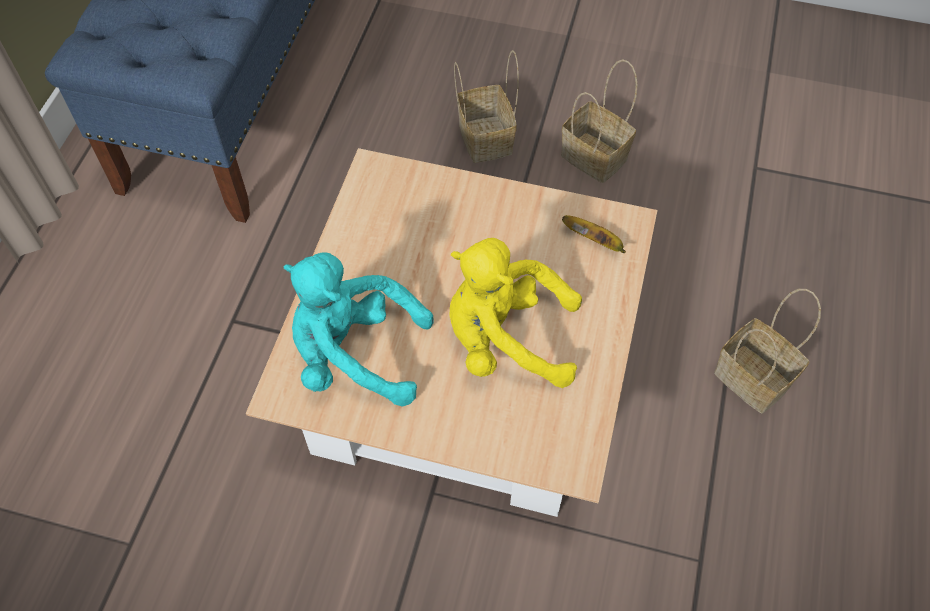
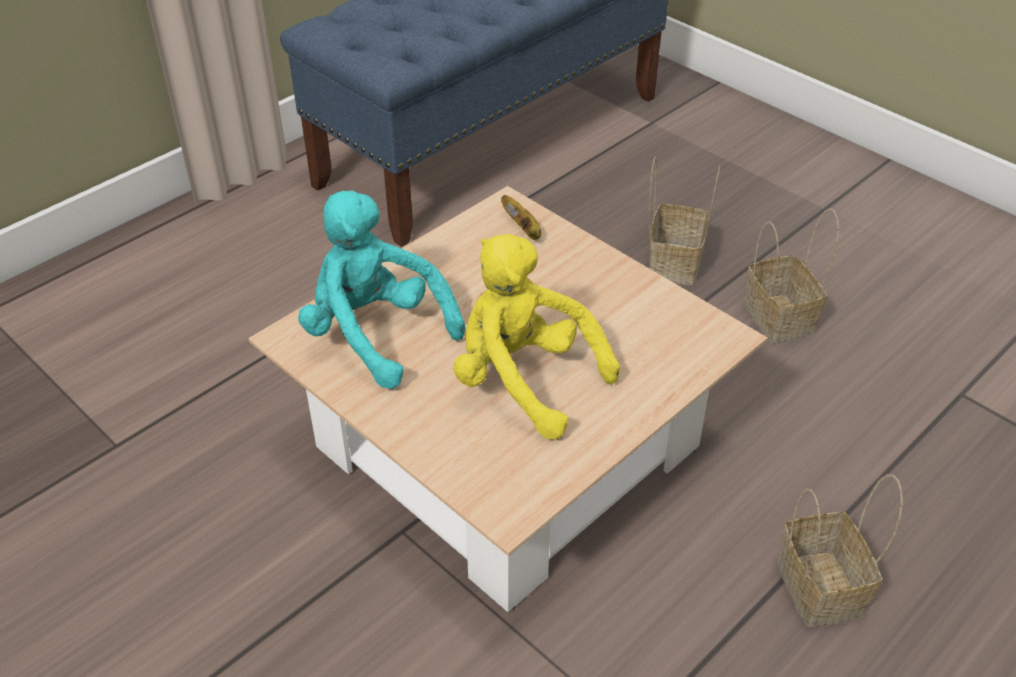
camera: 30 degrees right, 15 degrees down
banana [562,215,626,253] -> banana moved to [501,195,541,240]

